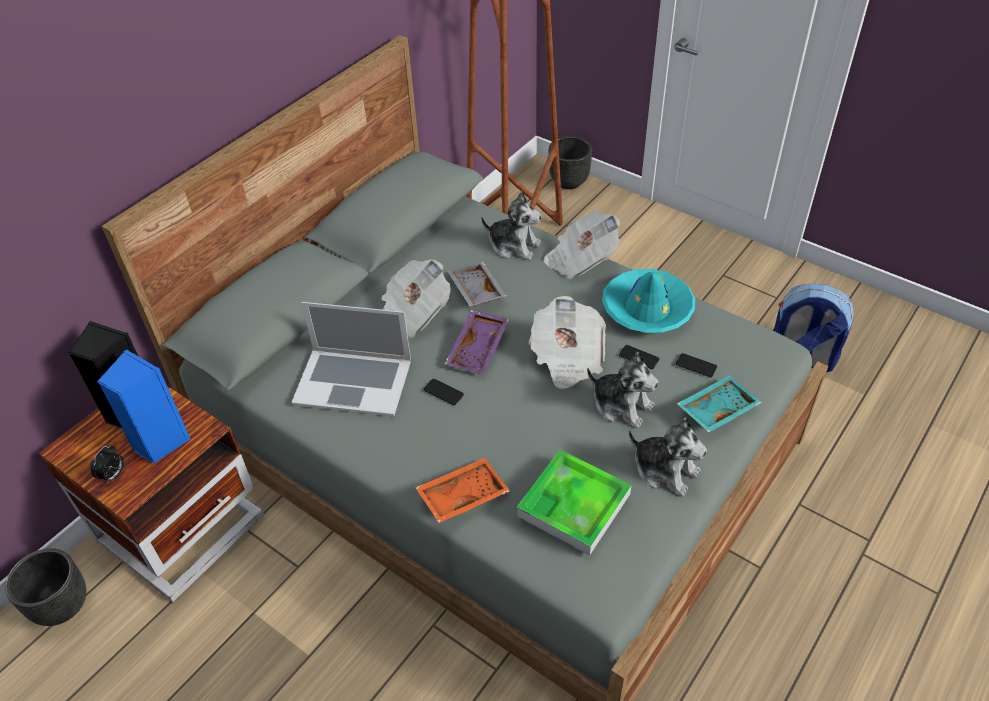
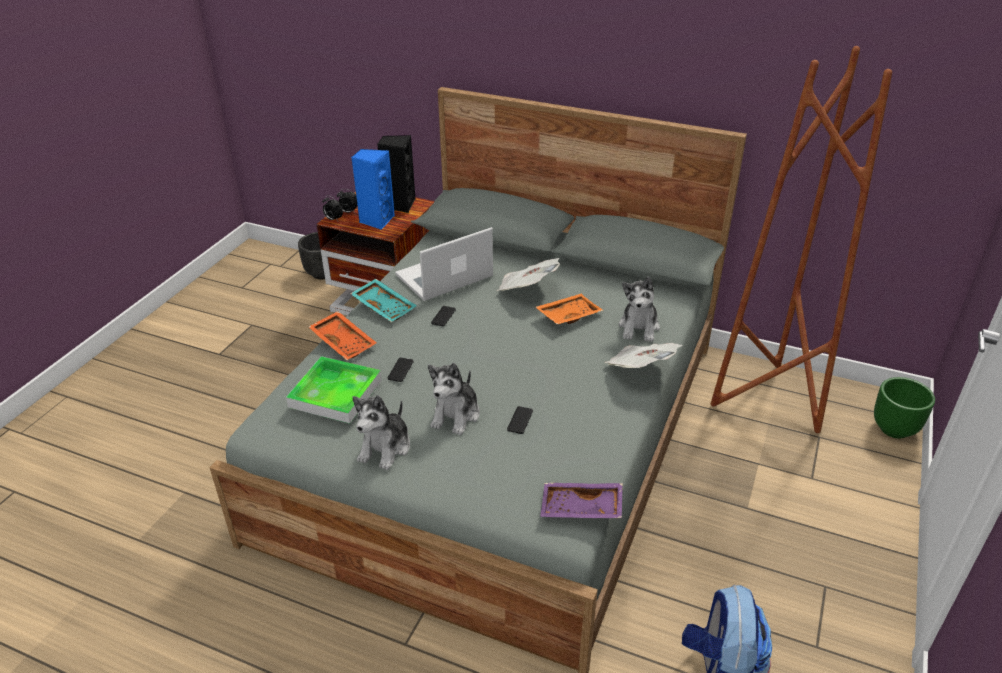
camera: 75 degrees right, 10 degrees down
laptop [291,302,411,417] -> laptop turned 60 degrees clockwise [395,227,493,301]
purple tray [445,310,509,374] -> purple tray moved to [540,483,623,518]
grey tray [448,262,507,307] -> orange tray [536,294,604,324]
newspaper [529,296,606,389] -> none
black planter [549,136,592,189] -> green planter [874,377,935,439]
turquoise hat [602,269,695,333] -> none
phone [676,353,717,377] -> phone moved to [388,358,414,382]
turquoise tray [676,375,762,432] -> turquoise tray moved to [350,279,417,322]
none -> alarm clock [322,195,343,221]

